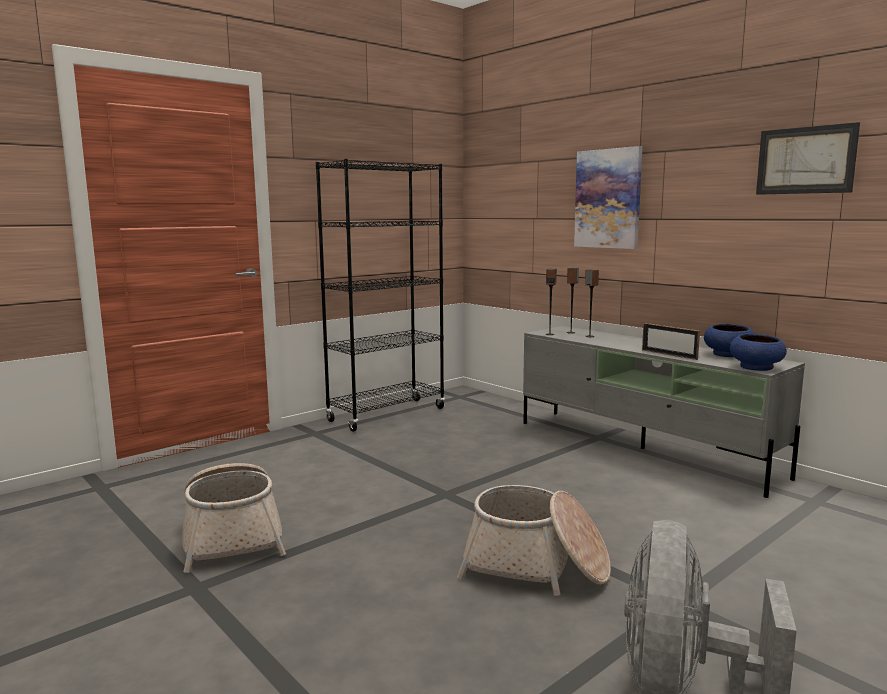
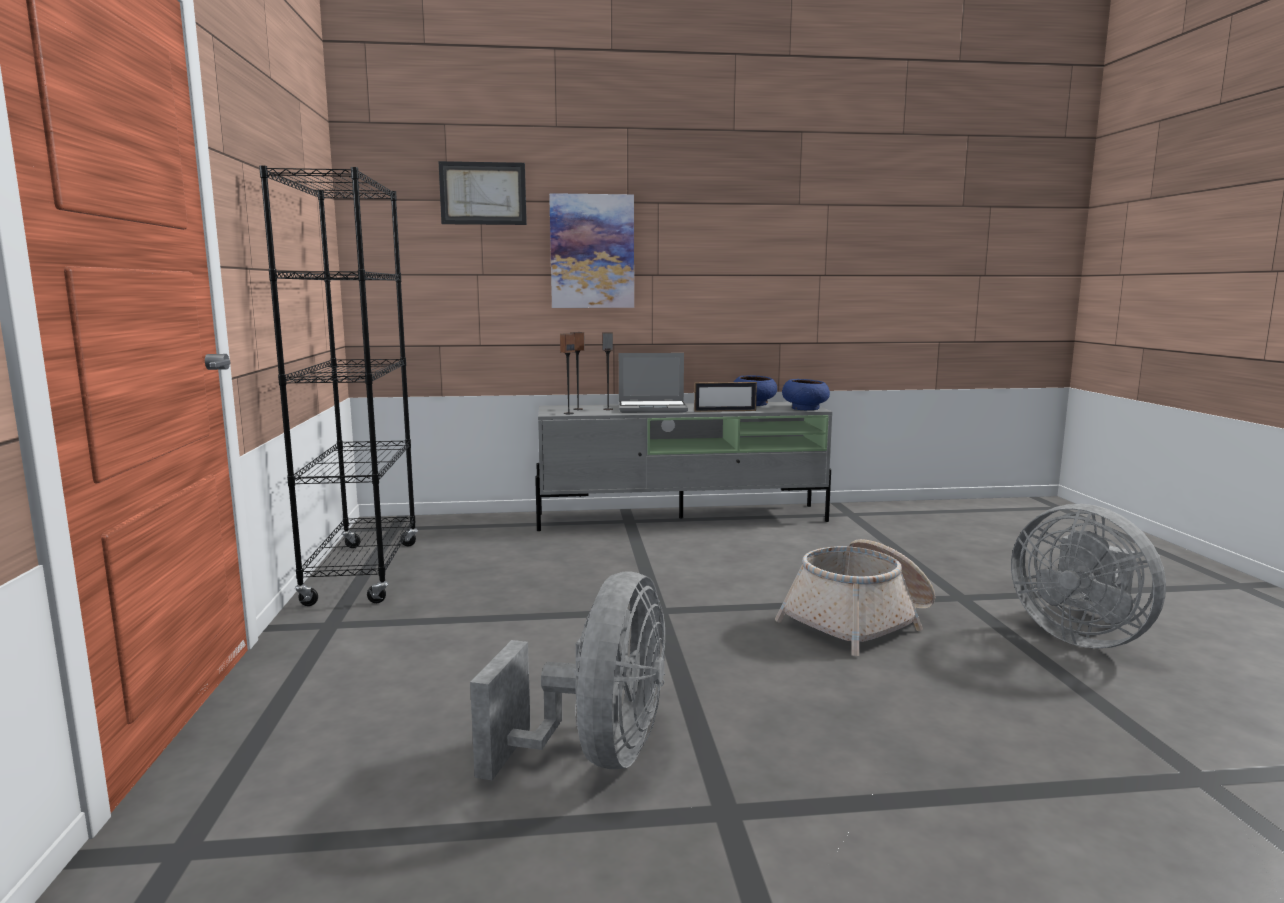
camera: 55 degrees left, 0 degrees up
basket [182,463,286,573] -> grey fan [470,571,665,780]
picture [756,122,860,195] -> picture moved to [438,161,527,225]
none -> laptop [619,353,688,413]

